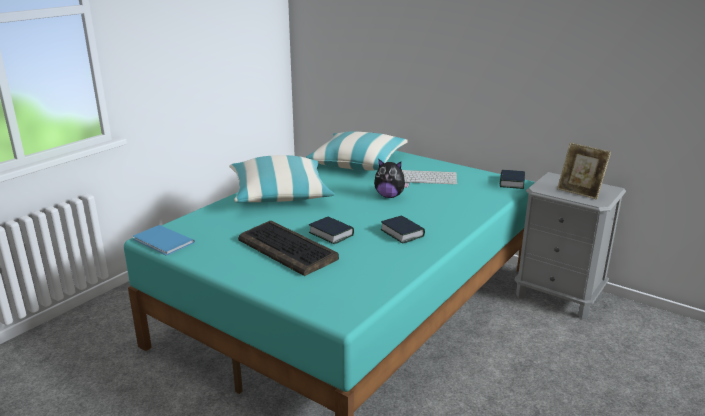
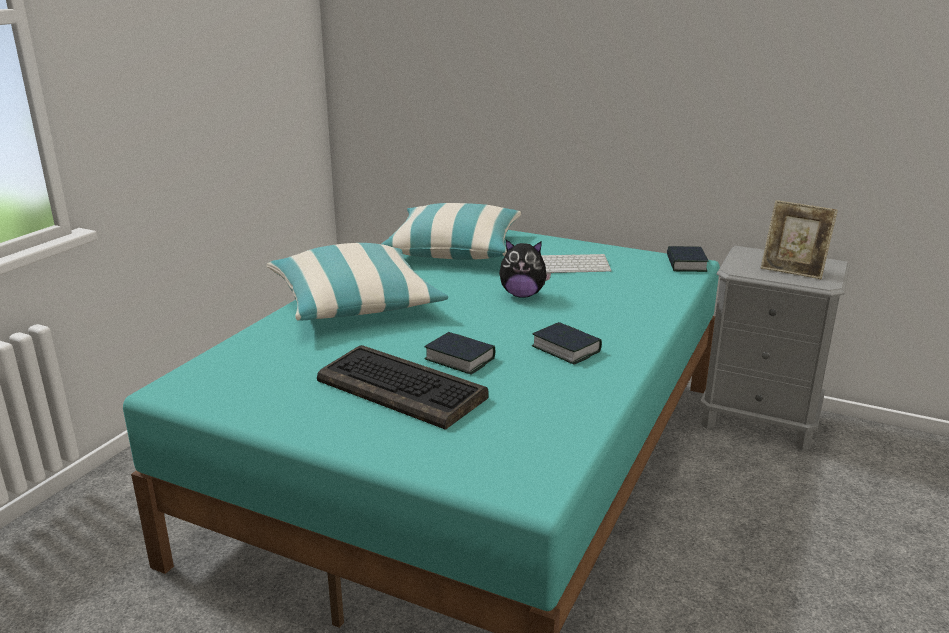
camera: 10 degrees left, 0 degrees up
blue book [133,225,195,256] -> none

